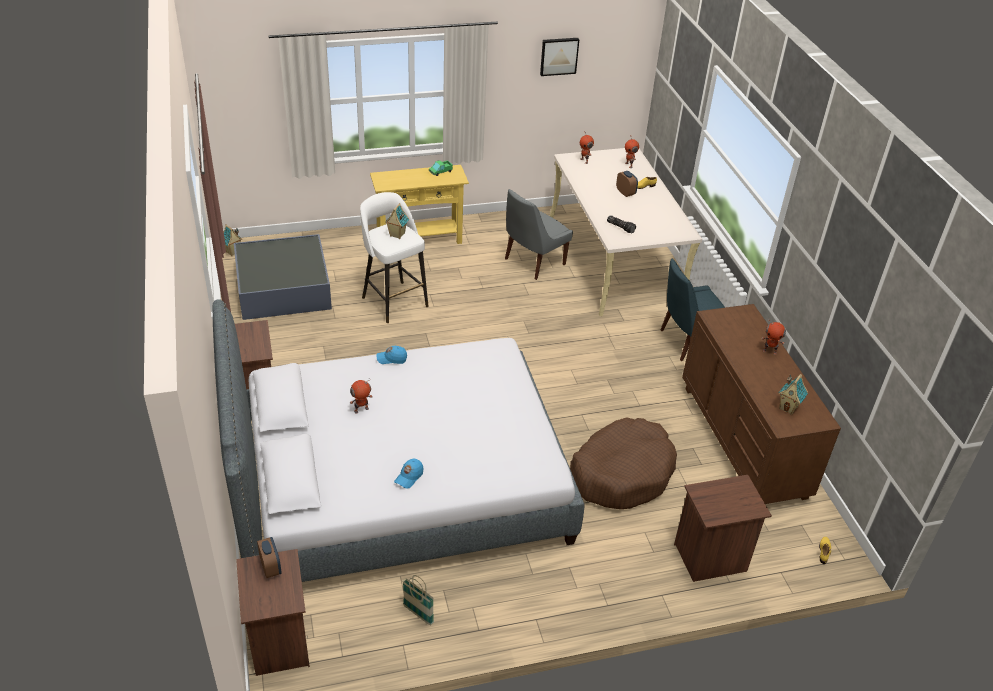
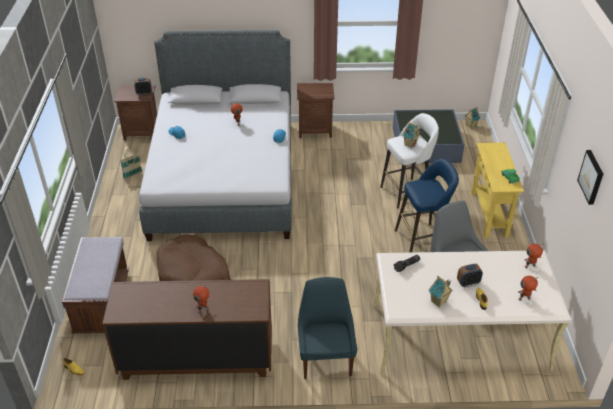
camera: 105 degrees right, 0 degrees up
brown nightstand [674,475,772,582] -> brown bench [62,237,129,333]
toy house [779,374,808,415] -> toy house moved to [429,276,453,308]
none -> blue stool [395,158,459,253]

